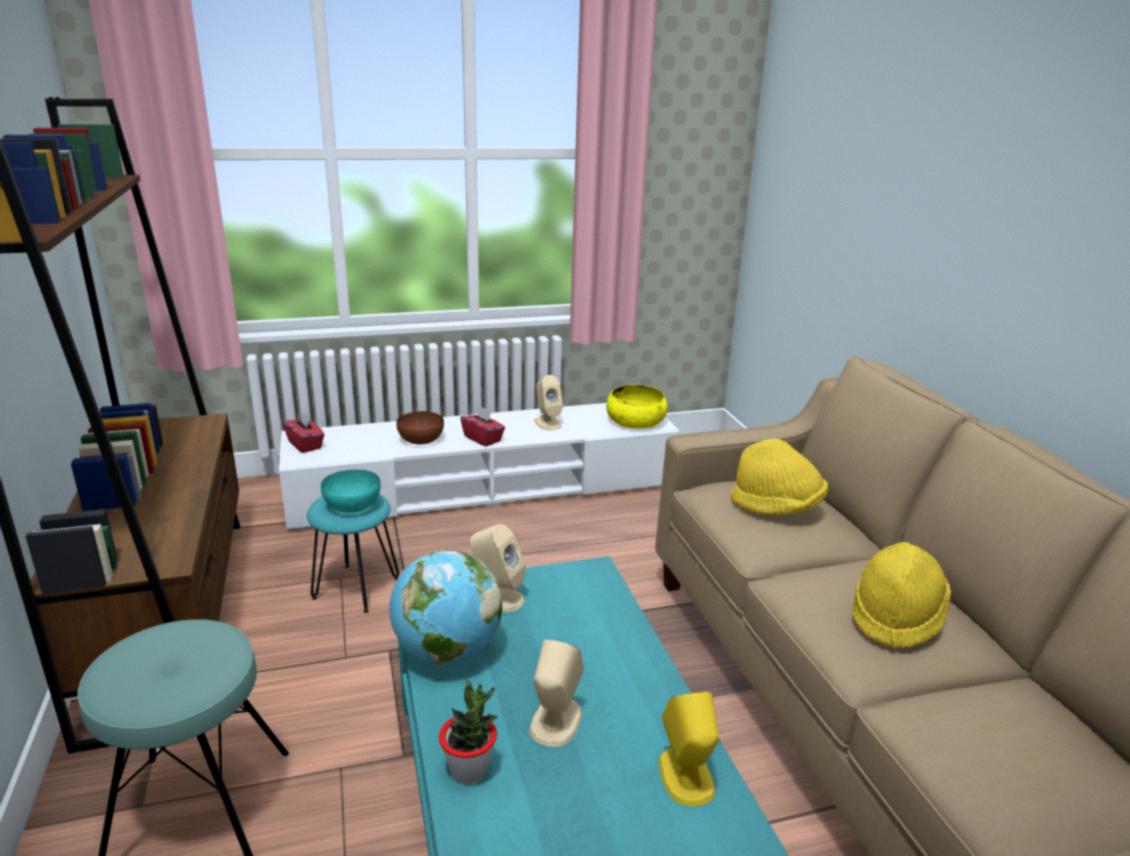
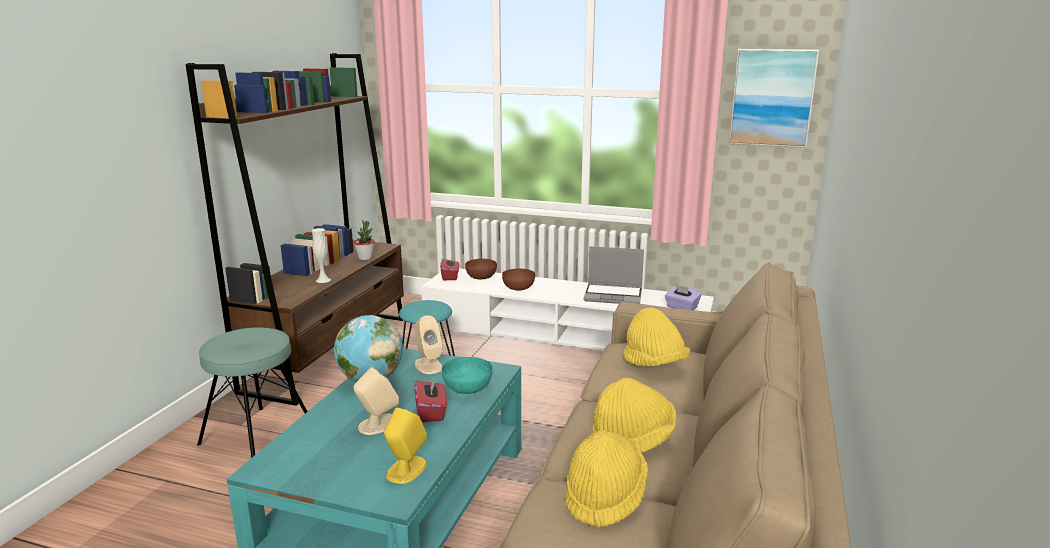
camera: 35 degrees right, 5 degrees down
turquoise bowl [321,470,381,513] -> turquoise bowl moved to [442,357,492,394]
potted plant [439,680,498,785] -> potted plant moved to [353,220,374,260]
red tissue box [460,406,505,446] -> red tissue box moved to [414,376,447,422]
beige speaker [535,375,563,430] -> laptop [583,246,644,304]
yellow bowl [606,385,668,429] -> purple tissue box [665,284,701,310]
none -> white vase [312,228,331,283]
none -> brown bowl [465,259,497,279]
none -> yellow hat [565,430,648,528]
none -> picture [729,49,819,148]

